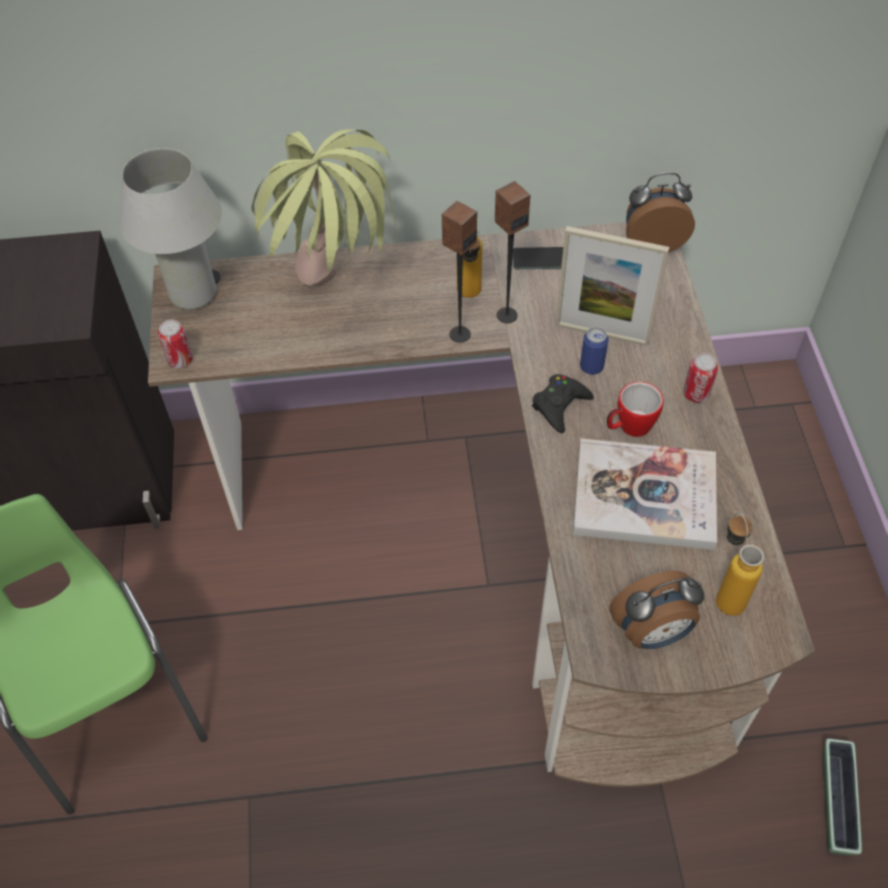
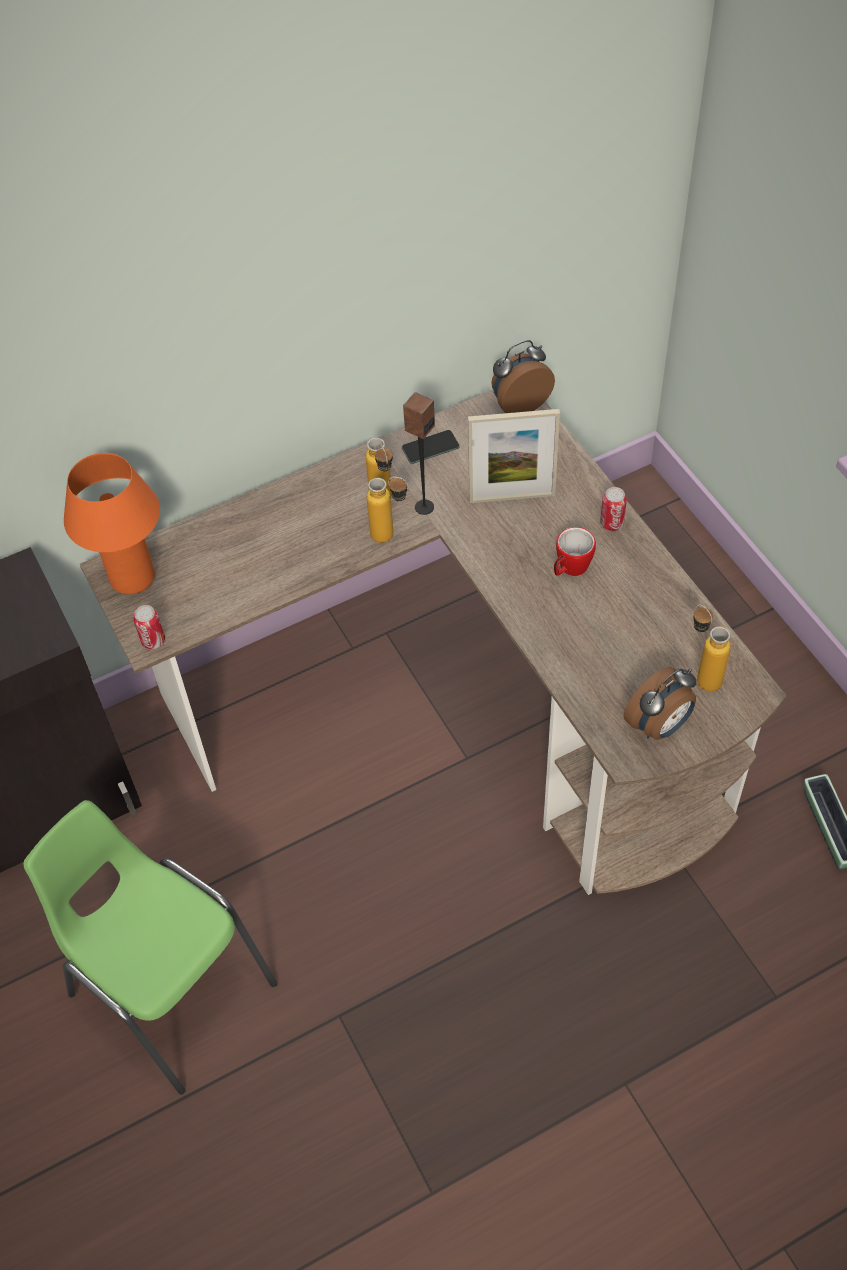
camera: 20 degrees left, 0 degrees up
white table lamp [119,148,222,310] -> orange table lamp [64,453,160,595]
potted plant [251,129,396,287] -> none
speaker [442,201,477,343] -> bottle [366,477,408,543]
black game controller [532,374,594,433] -> none
book [573,438,717,550] -> none
can [580,327,609,375] -> none

